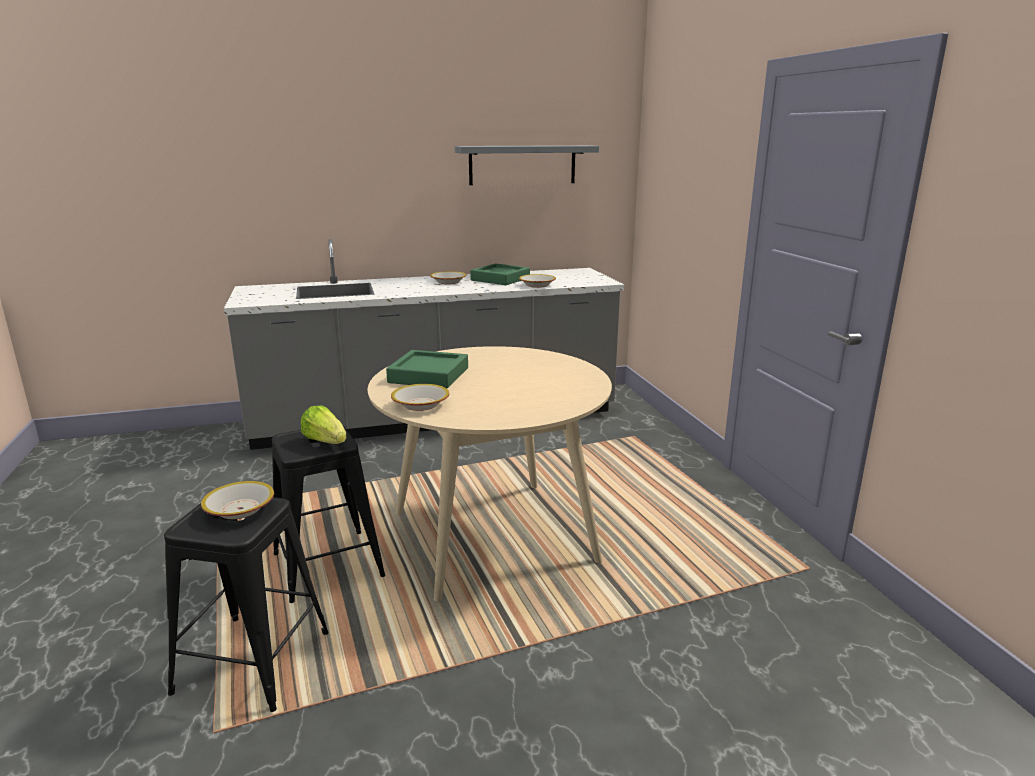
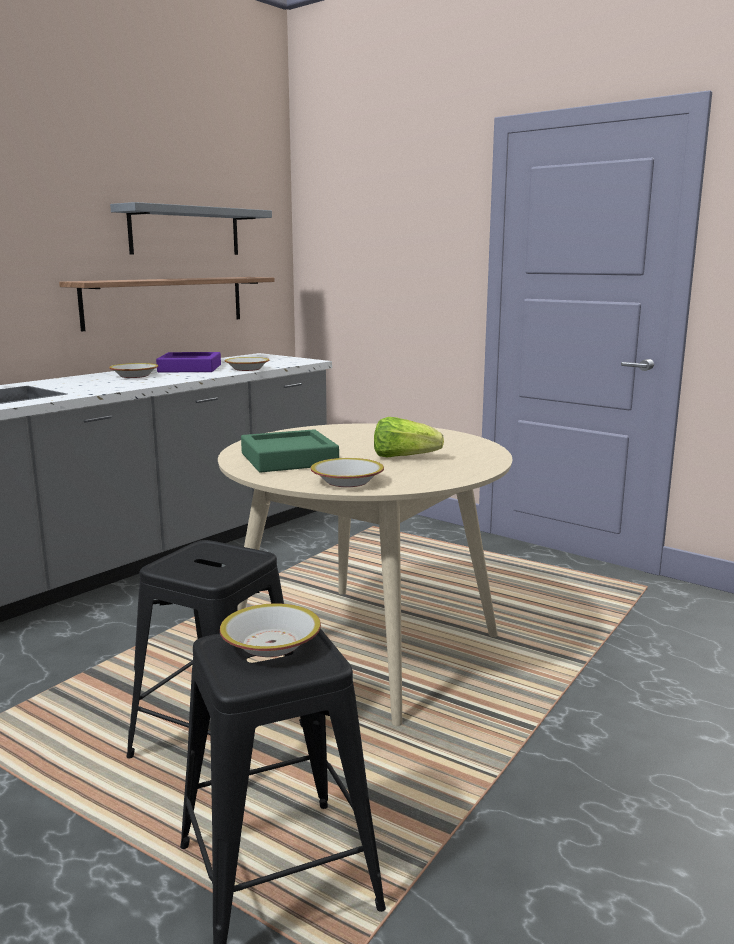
camera: 35 degrees left, 5 degrees down
lettuce [300,405,347,444] -> lettuce moved to [374,417,444,458]
green tray [470,263,530,285] -> purple tray [156,352,221,372]
none -> shelf [59,277,275,331]

